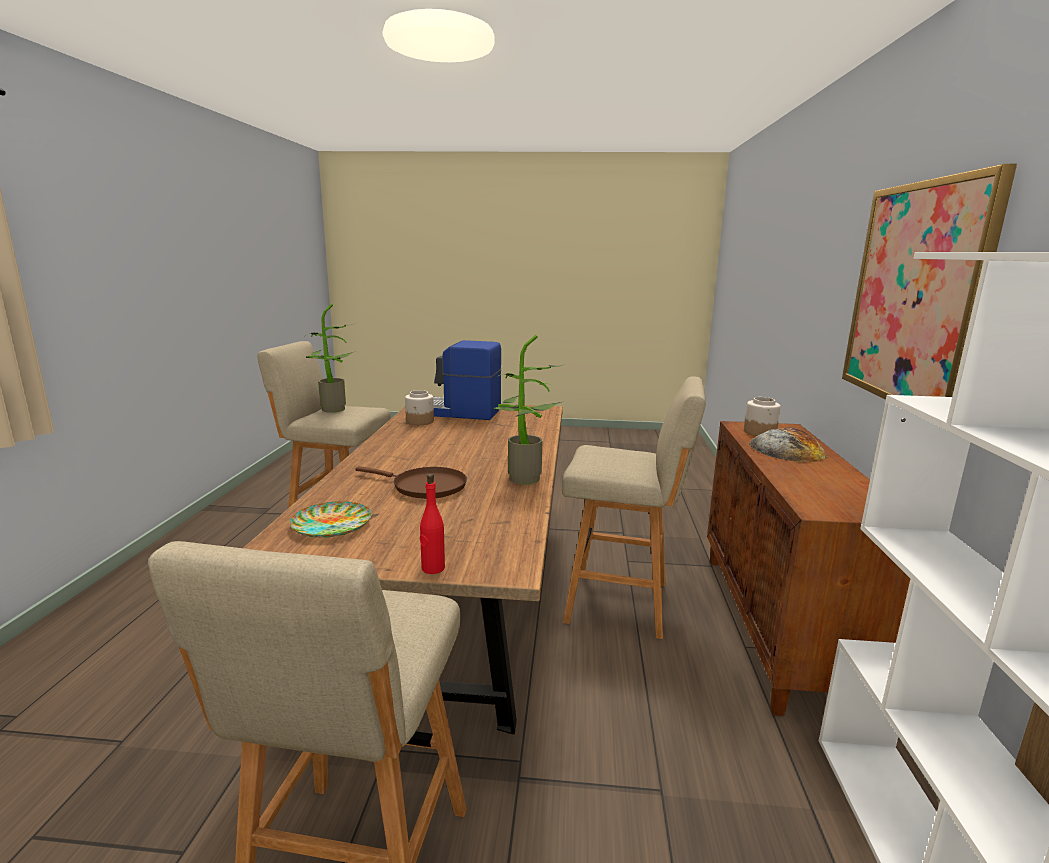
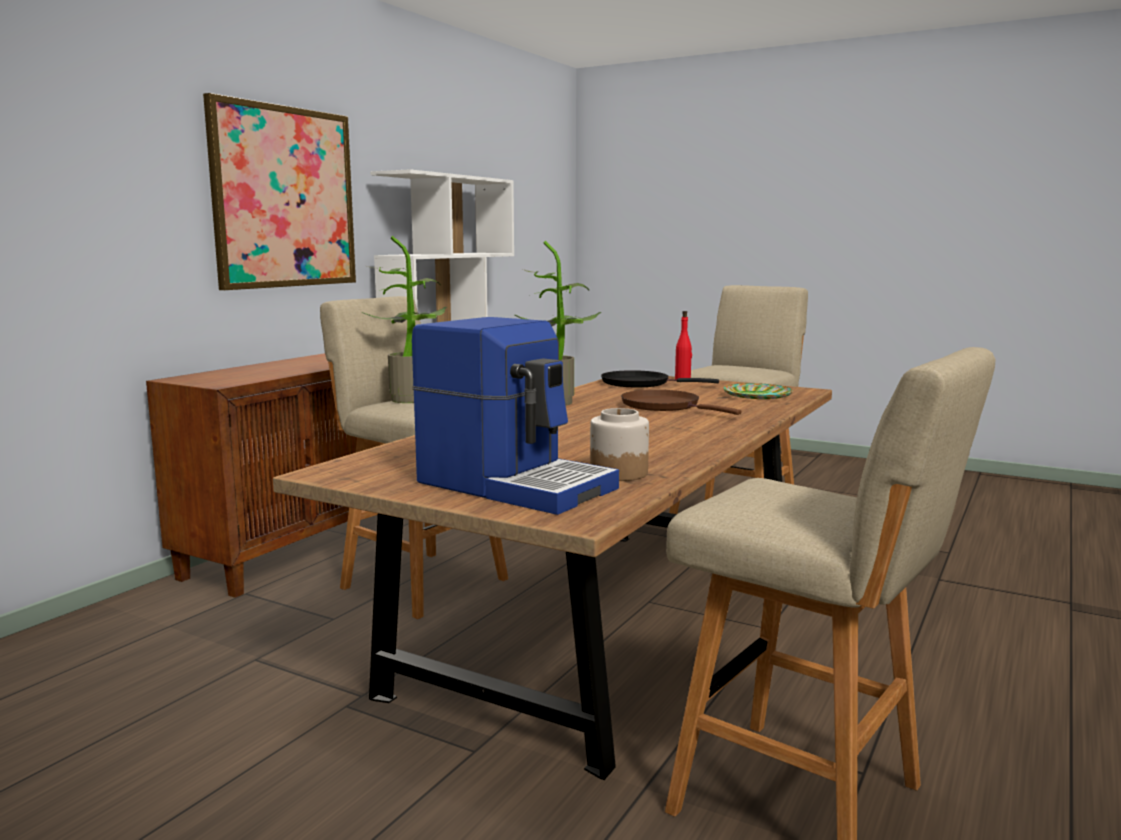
camera: 155 degrees left, 5 degrees down
potted plant [305,304,356,413] -> potted plant moved to [361,236,447,403]
jar [744,397,781,436] -> none
bread [749,427,827,462] -> none
none -> black frying pan [601,370,719,387]

